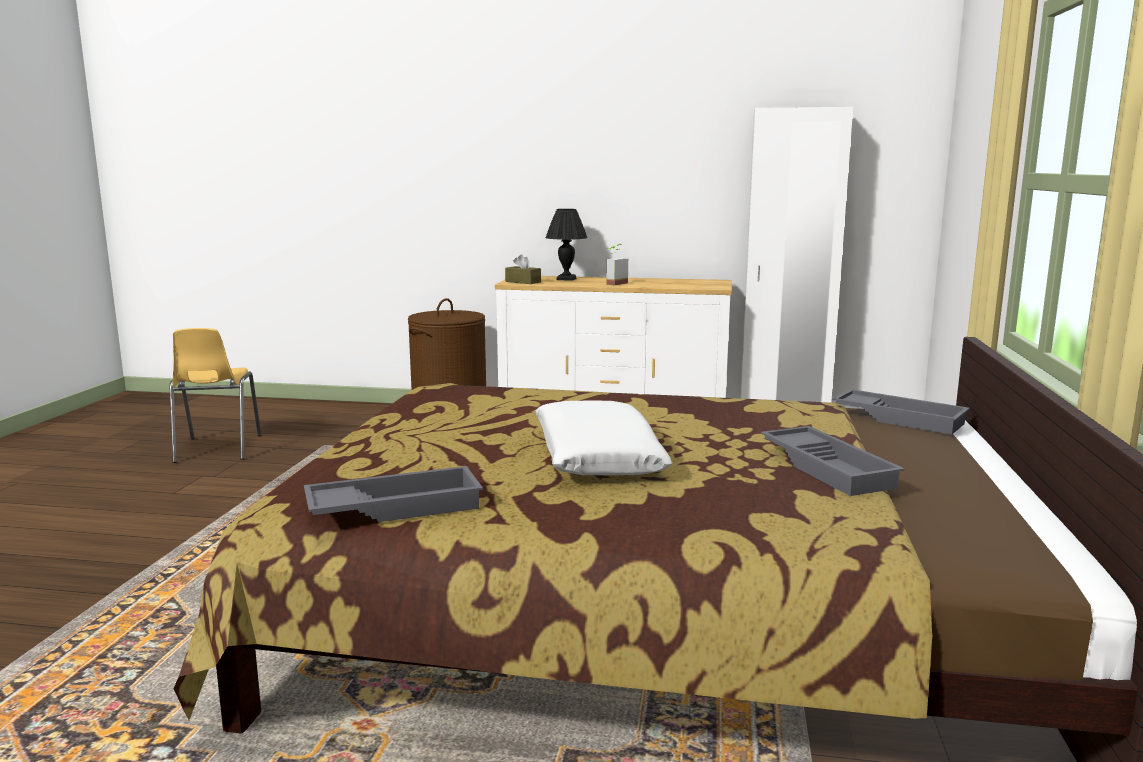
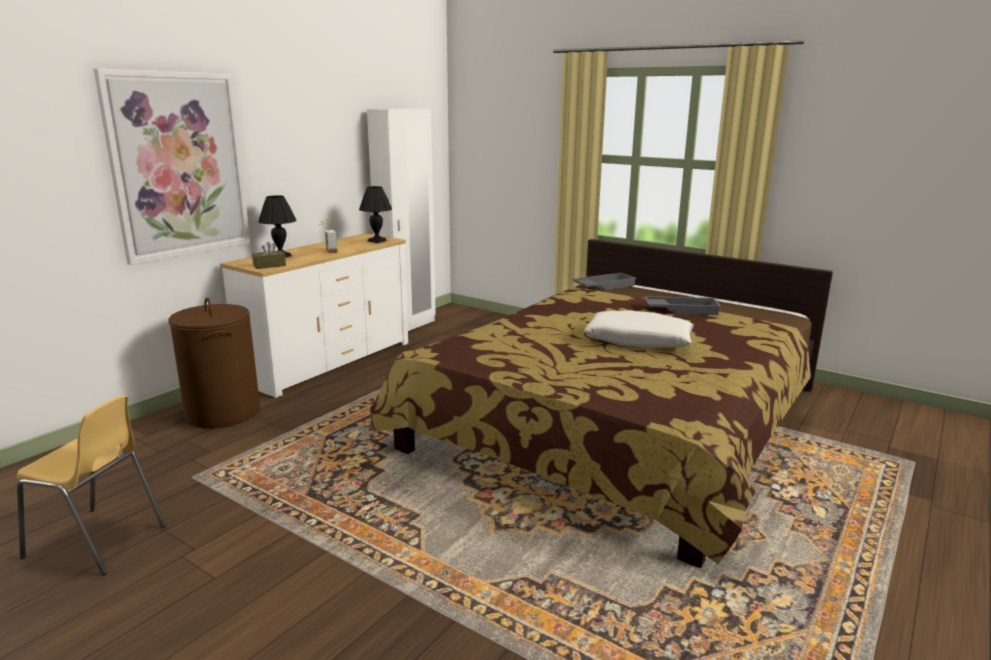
camera: 65 degrees left, 5 degrees up
grey tray [304,466,483,522] -> none
none -> picture [93,69,250,265]
none -> black table lamp [359,186,392,243]

